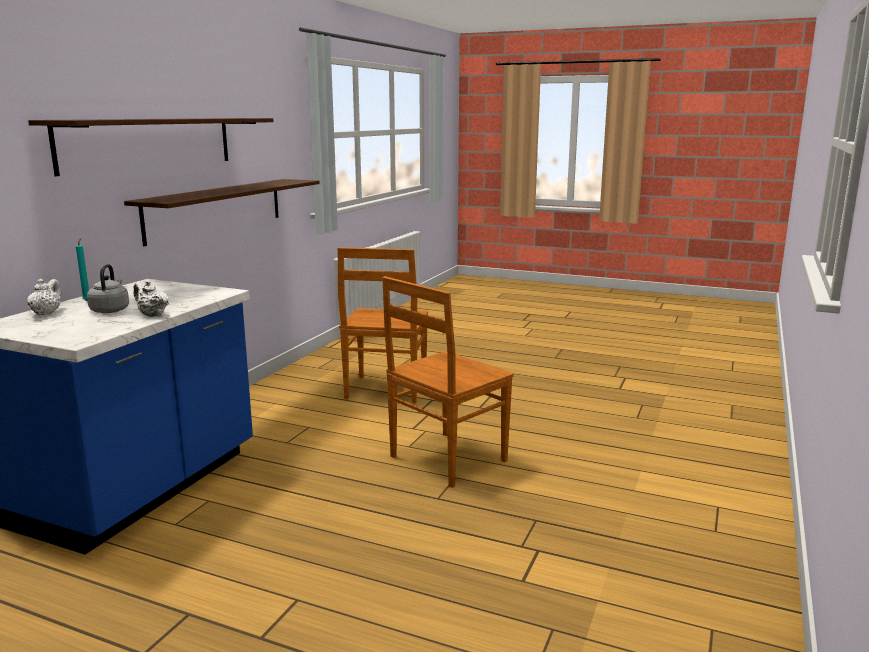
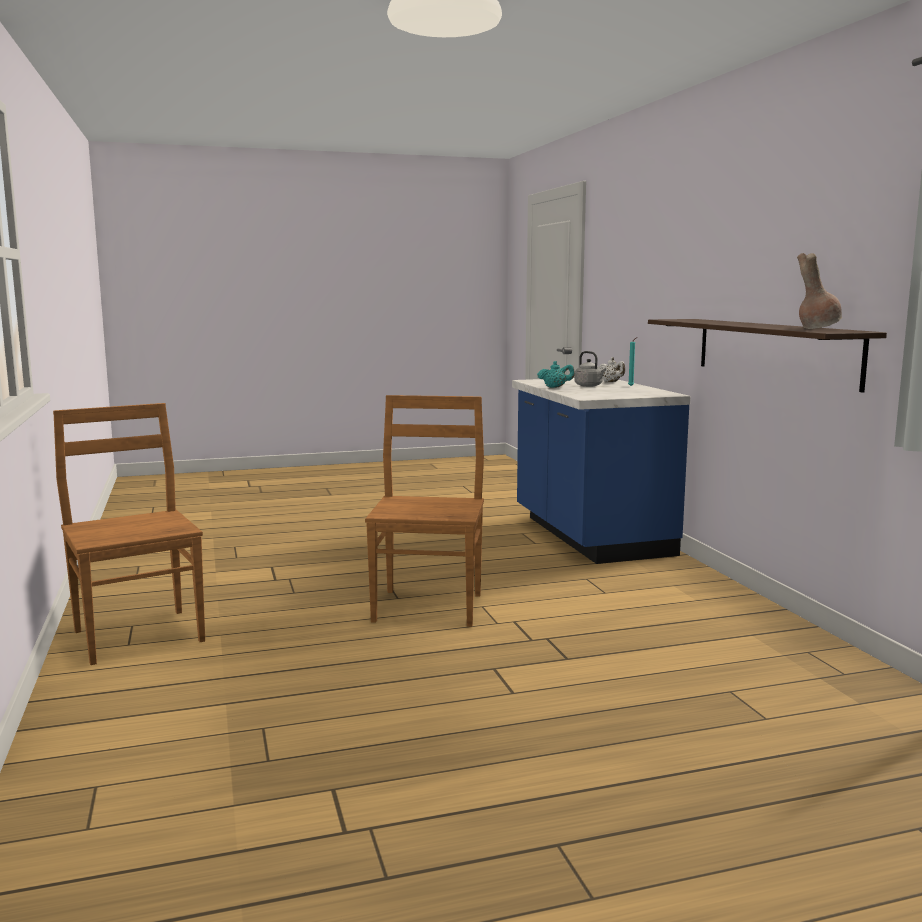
camera: 140 degrees right, 5 degrees down
shelf [28,118,273,176] -> none
white teapot [134,280,169,317] -> turquoise teapot [537,361,575,388]
brown chair [337,247,428,403] -> brown chair moved to [53,403,205,665]
none -> brown vase [797,253,842,329]

